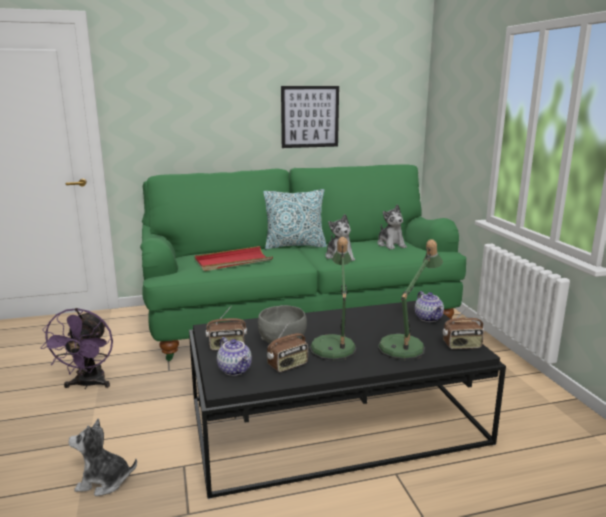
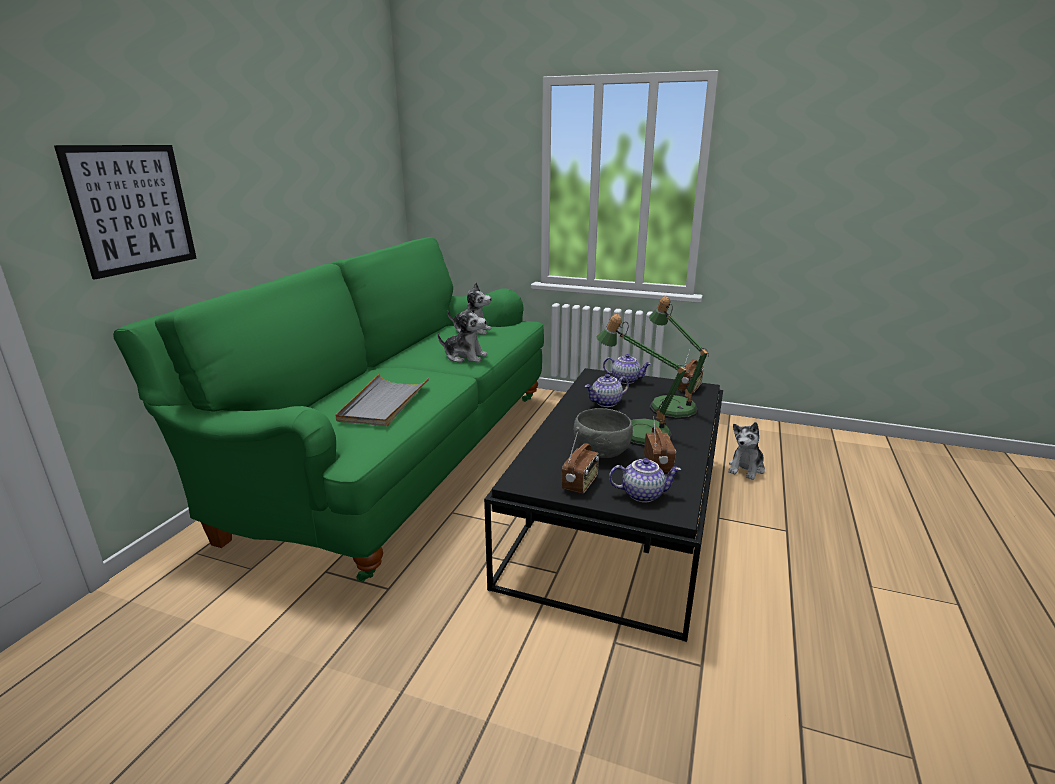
camera: 55 degrees left, 5 degrees up
purple fan [41,308,113,389] -> none
plush toy [68,419,137,496] -> plush toy moved to [728,422,765,480]
red tray [195,246,273,271] -> grey tray [336,374,429,427]
pillow [263,189,327,250] -> none
picture [281,86,339,148] -> picture moved to [54,145,197,279]
none -> teapot [585,374,629,407]

